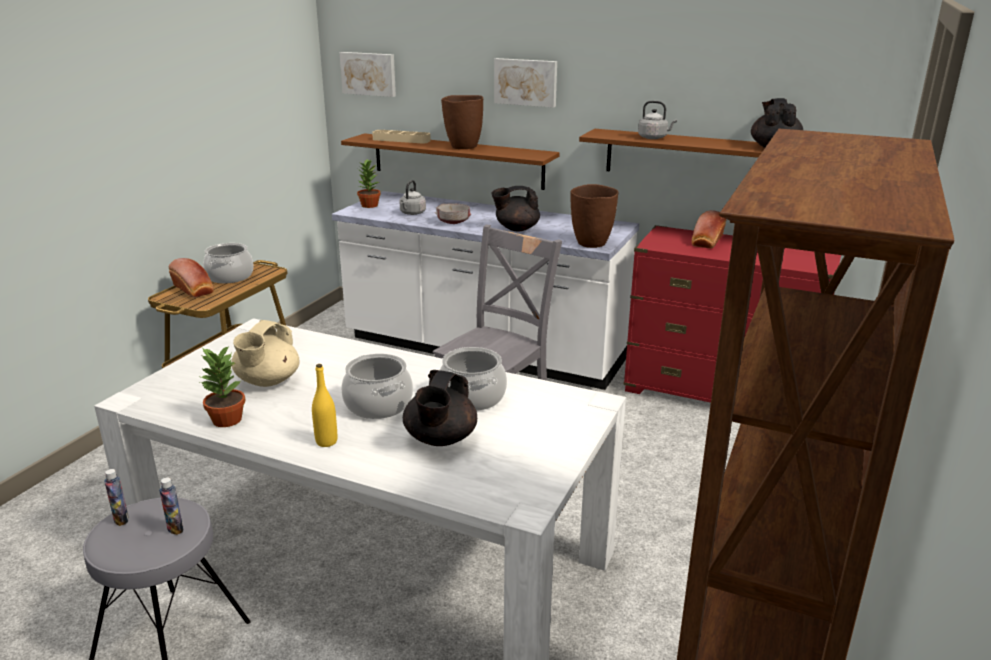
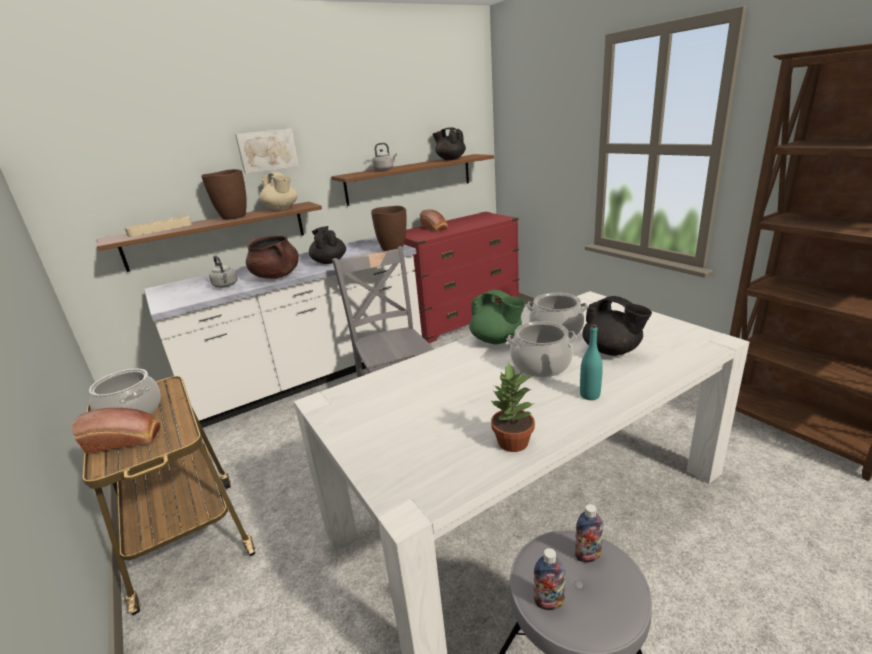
camera: 55 degrees left, 0 degrees up
beige teapot [231,320,300,387] -> beige teapot moved to [259,172,298,210]
yellow bottle [312,364,337,447] -> turquoise bottle [580,324,603,400]
picture [339,52,396,97] -> none
potted plant [357,159,381,208] -> none
grey bowl [435,204,471,224] -> brown cooking pot [246,236,299,279]
black teapot [492,186,540,232] -> black teapot turned 135 degrees clockwise [309,226,346,264]
none -> green teapot [469,290,526,344]

